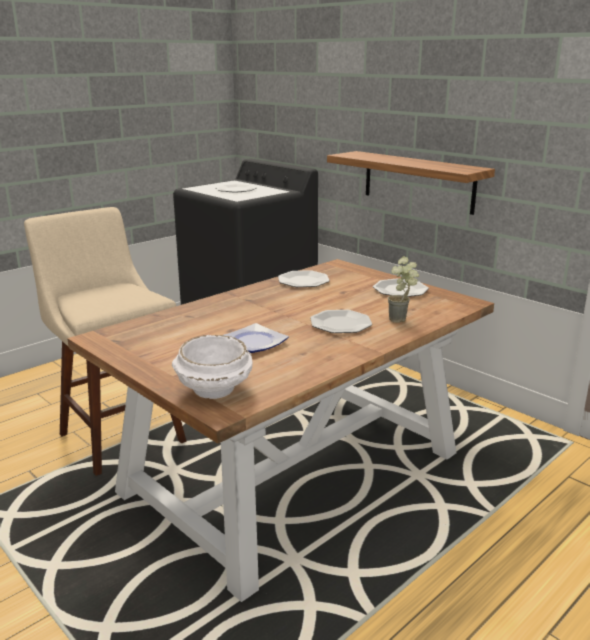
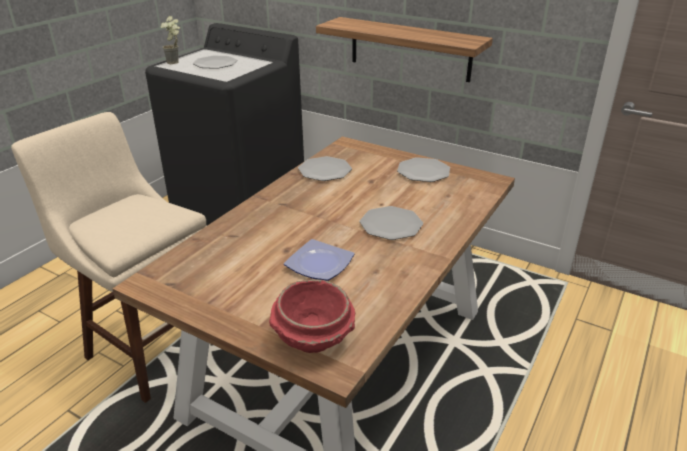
camera: 15 degrees left, 10 degrees up
white bowl [172,335,253,399] -> red bowl [269,279,355,353]
potted plant [388,256,419,323] -> potted plant moved to [161,16,180,64]

